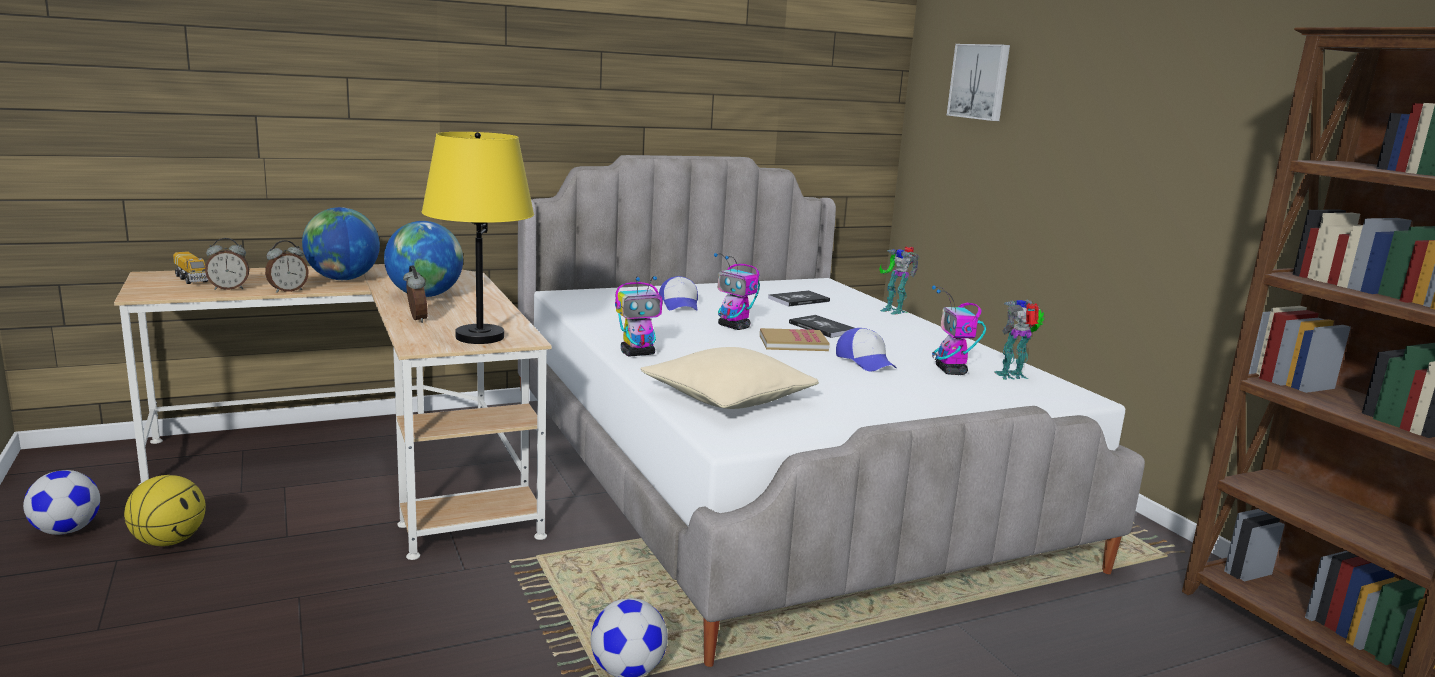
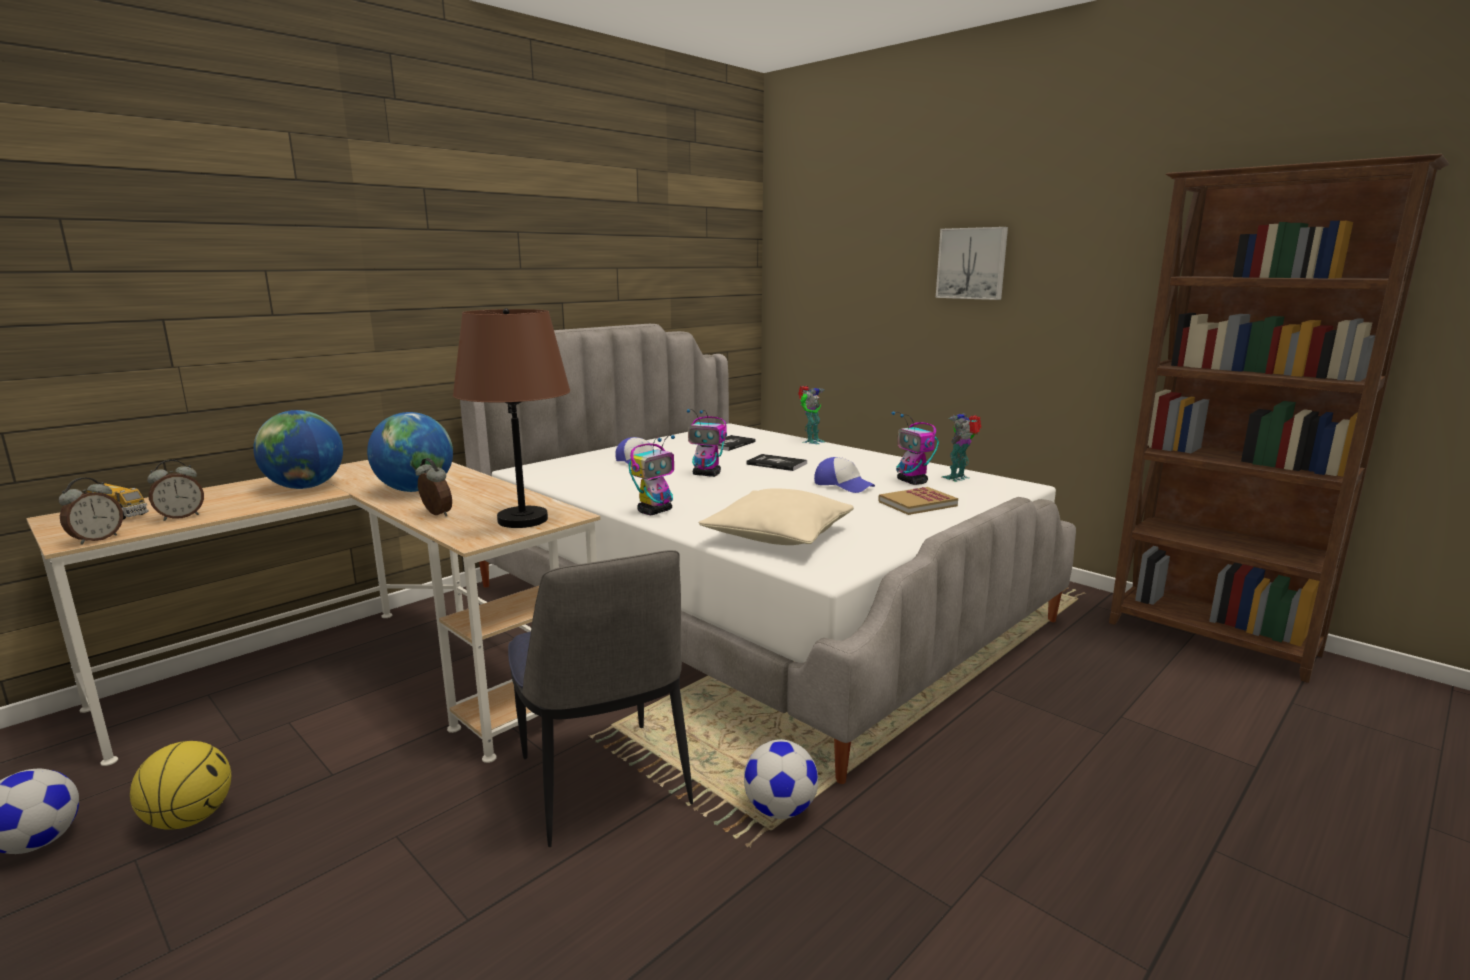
camera: 20 degrees left, 0 degrees up
alarm clock [265,240,309,293] -> alarm clock moved to [59,478,123,545]
yellow table lamp [422,132,534,344] -> brown table lamp [453,308,570,528]
book [760,328,830,351] -> book moved to [878,487,958,515]
toy robot [879,246,919,315] -> toy robot turned 75 degrees counterclockwise [798,386,825,444]
picture [947,44,1010,121] -> picture moved to [936,227,1008,300]
none -> chair [508,550,693,847]

